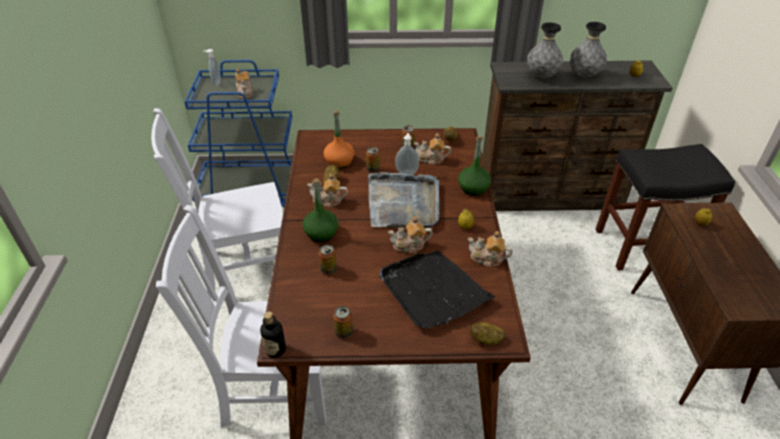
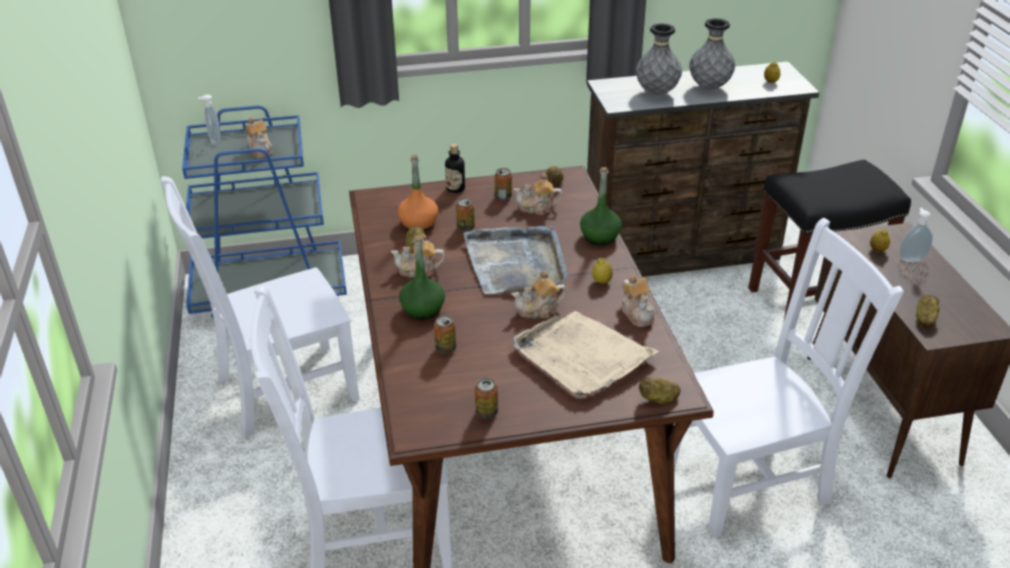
camera: 10 degrees left, 5 degrees down
bottle [260,311,286,358] -> bottle moved to [445,144,465,193]
black tray [380,250,495,328] -> beige tray [512,311,659,396]
soap dispenser [395,133,419,174] -> soap dispenser moved to [900,208,932,262]
teapot [468,231,513,268] -> teapot turned 120 degrees counterclockwise [622,275,655,327]
none -> white chair [674,218,904,537]
none -> potato [916,295,940,328]

